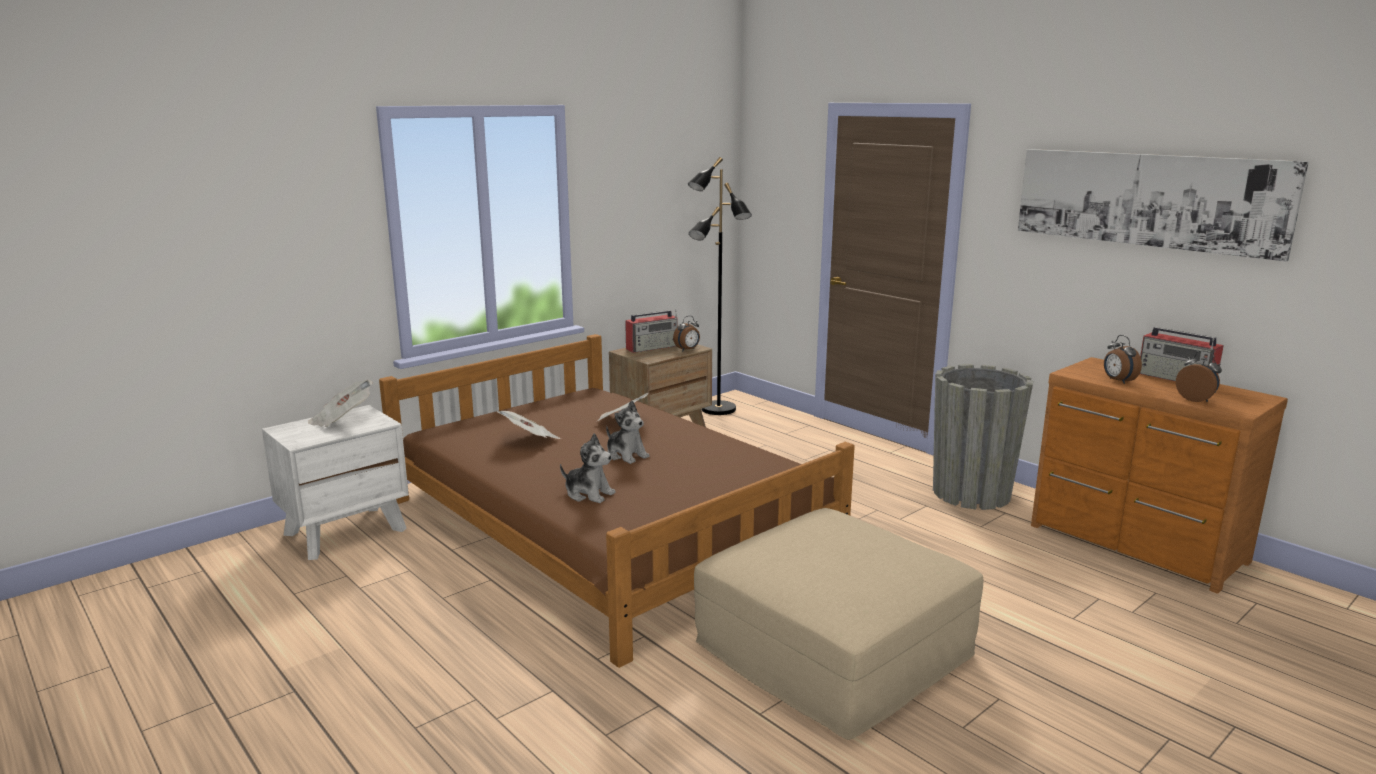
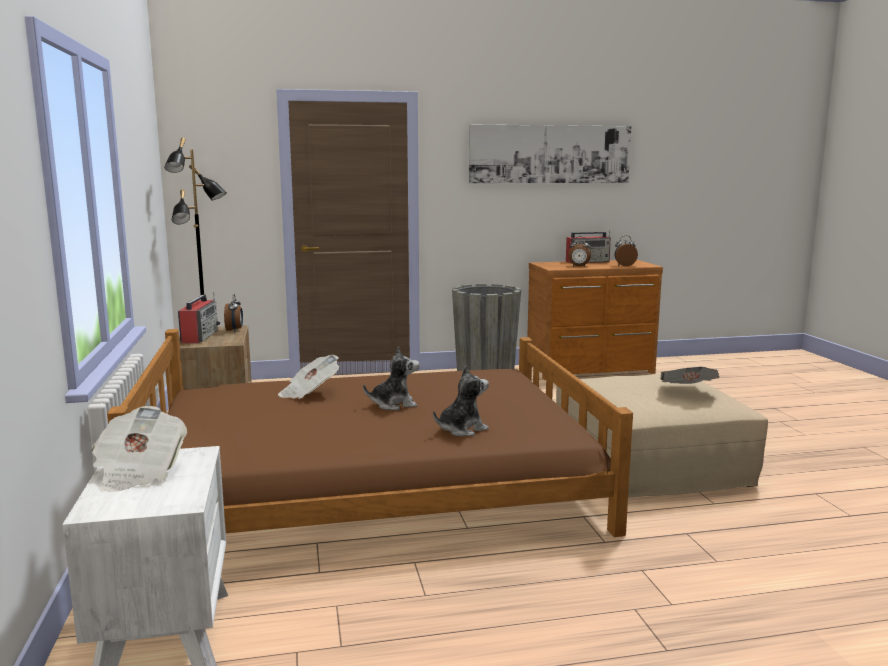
camera: 60 degrees left, 5 degrees down
newspaper [496,411,562,439] -> newspaper moved to [660,367,719,384]

